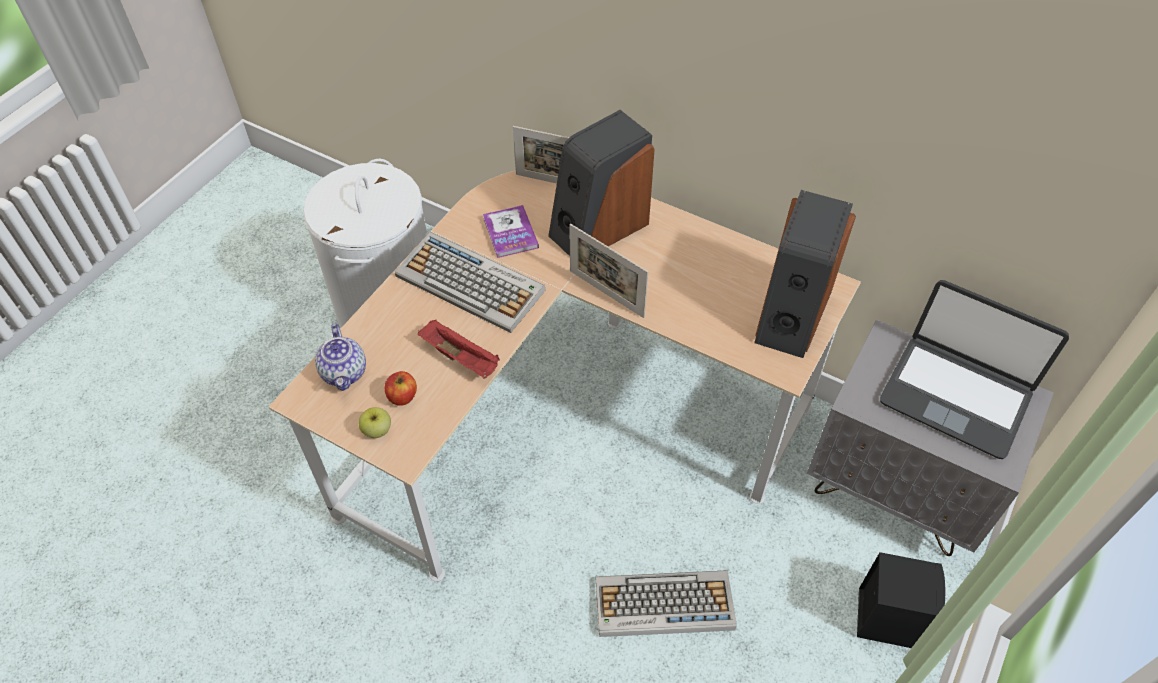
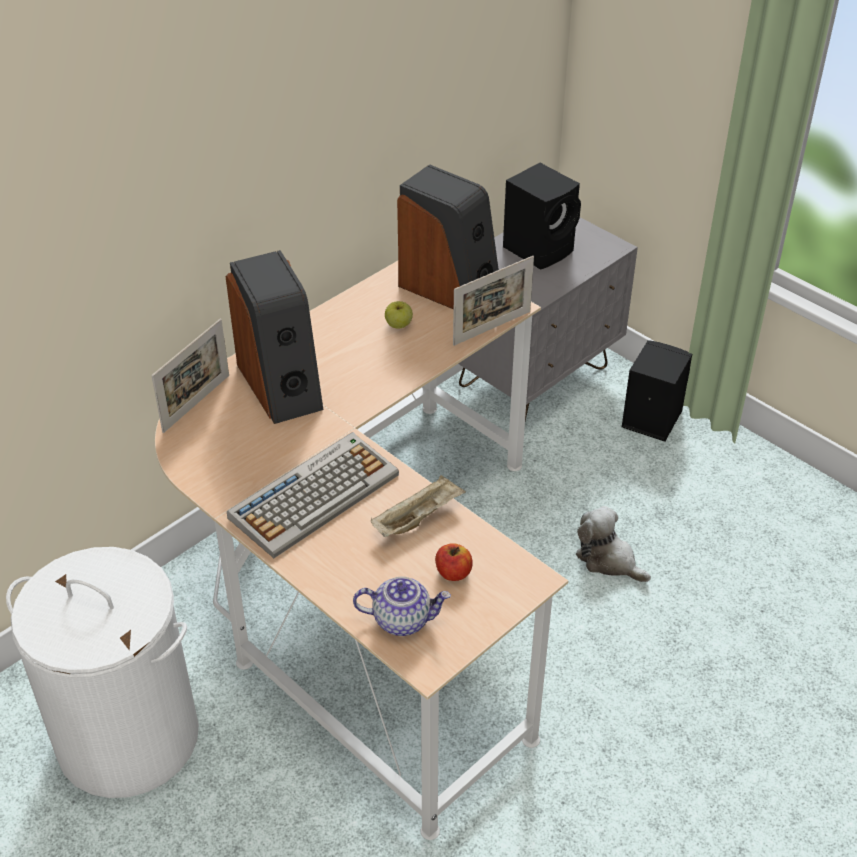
camera: 75 degrees left, 10 degrees down
apple [359,407,391,438] -> apple moved to [385,301,413,329]
red tray [418,320,500,379] -> beige tray [371,475,466,537]
book [483,205,539,258] -> none
picture frame [569,224,649,318] -> picture frame moved to [453,256,534,346]
keyboard [596,570,737,637] -> plush toy [576,506,651,582]
laptop [880,280,1069,459] -> black speaker [503,163,581,270]

